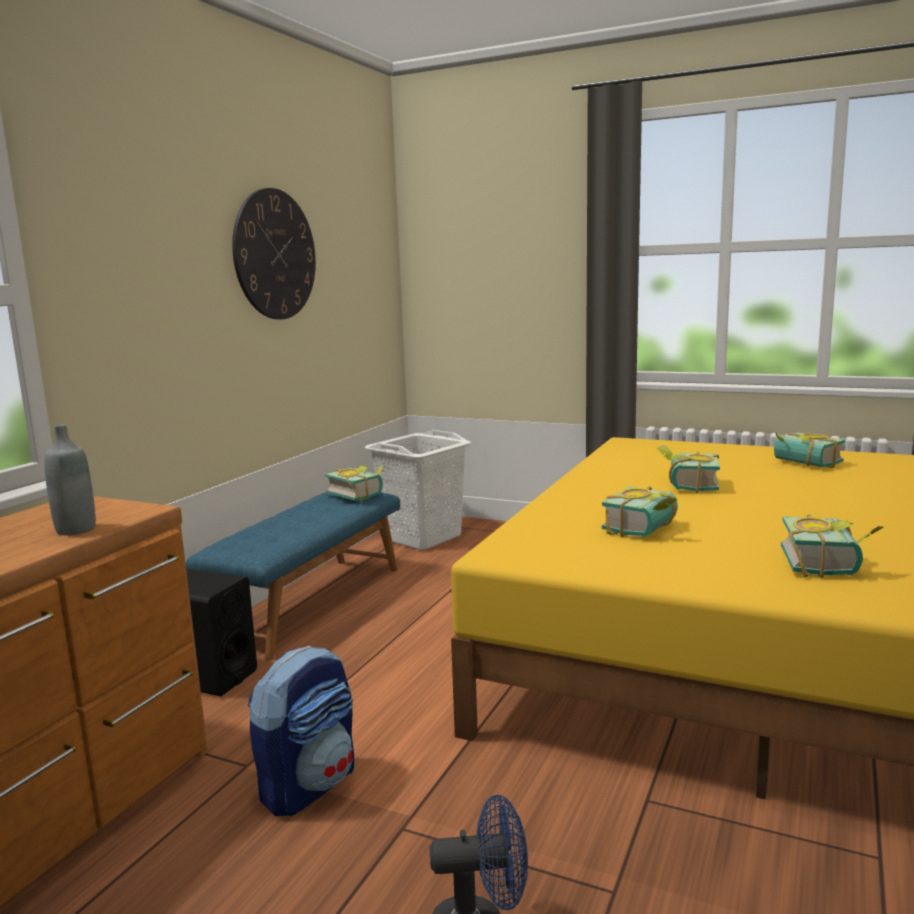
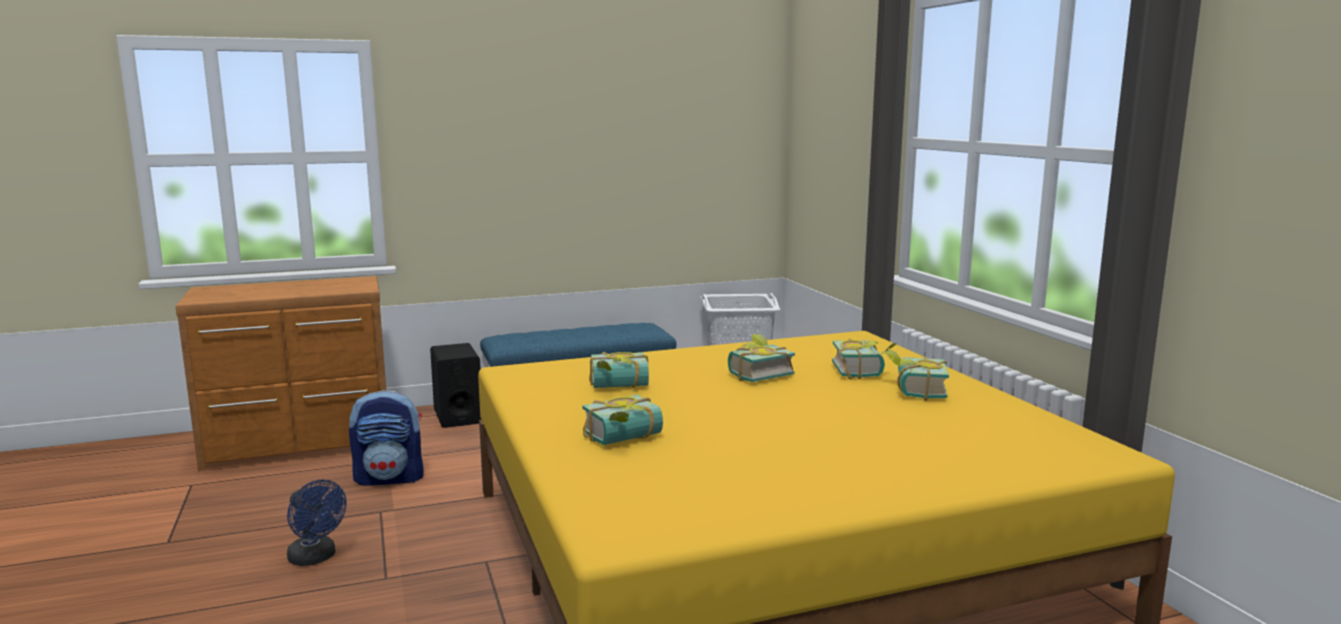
camera: 45 degrees right, 0 degrees up
grey bottle [44,424,96,536] -> none
wall clock [232,188,316,319] -> none
book [325,463,384,502] -> book moved to [832,338,896,379]

